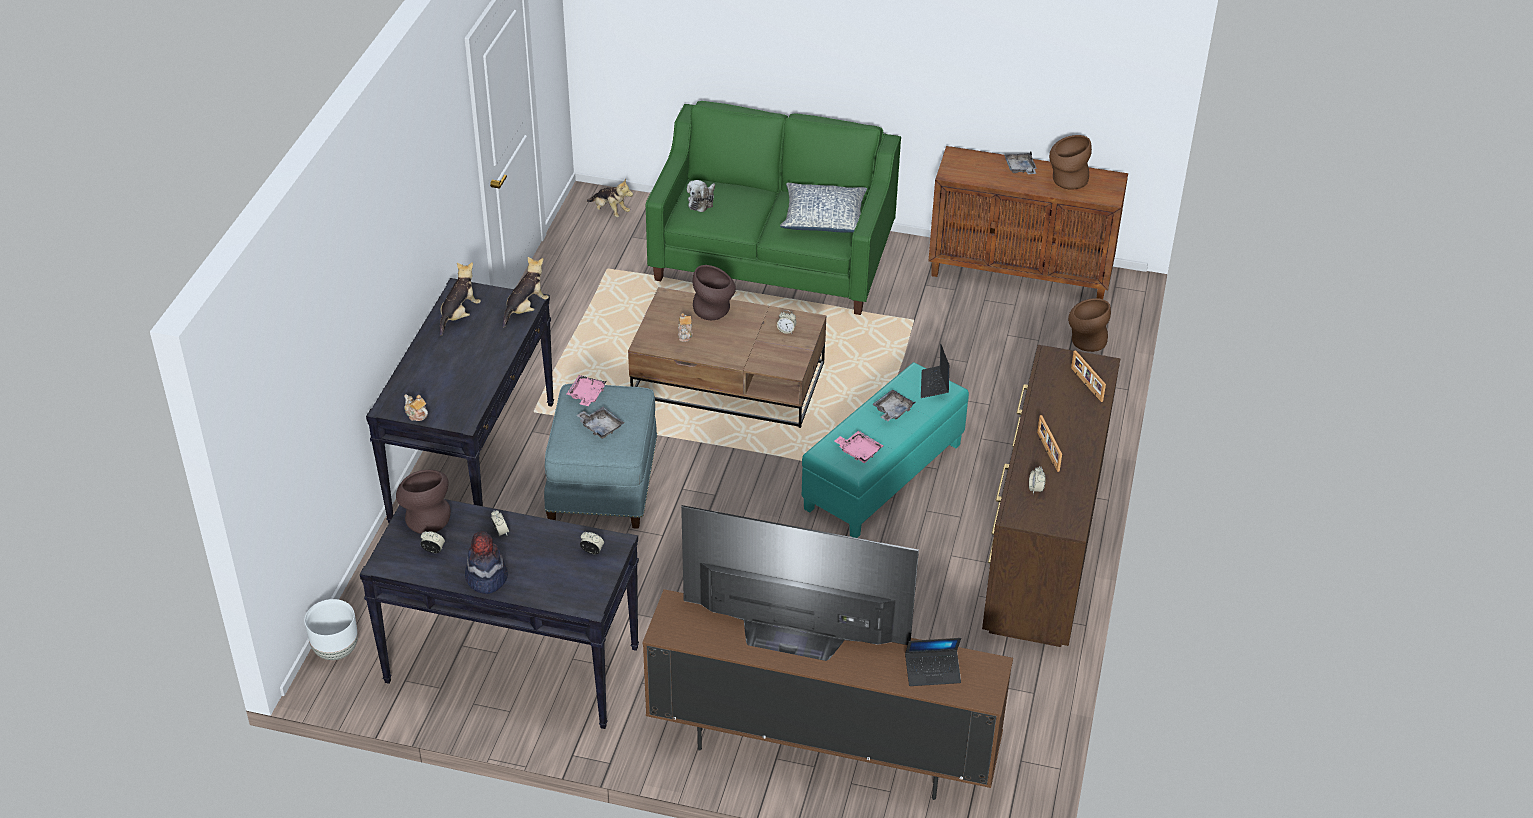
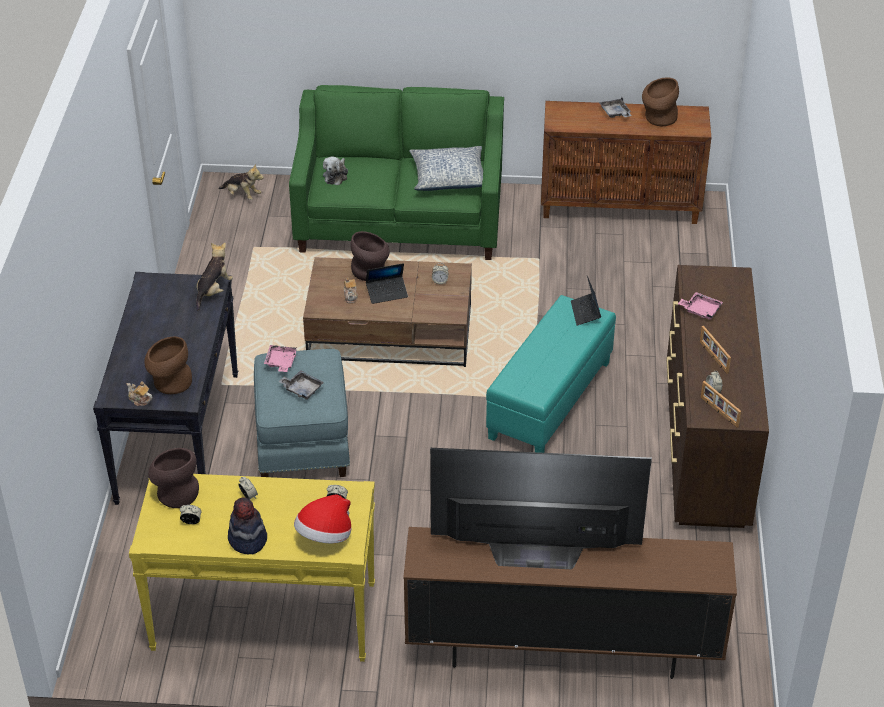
camera: 10 degrees left, 0 degrees up
white planter [304,599,358,660] -> none
black console table [360,499,639,729] -> yellow console table [129,474,375,662]
plush toy [440,262,481,336] -> none
pink tray [834,431,883,463] -> pink tray moved to [678,292,723,320]
grey tray [872,389,916,421] -> none
laptop [905,638,961,686] -> laptop moved to [366,263,408,304]
brown vase [1068,298,1111,352] -> brown vase moved to [144,337,192,394]
picture frame [1071,350,1106,402] -> picture frame moved to [701,381,741,428]
none -> hat [294,495,352,543]

